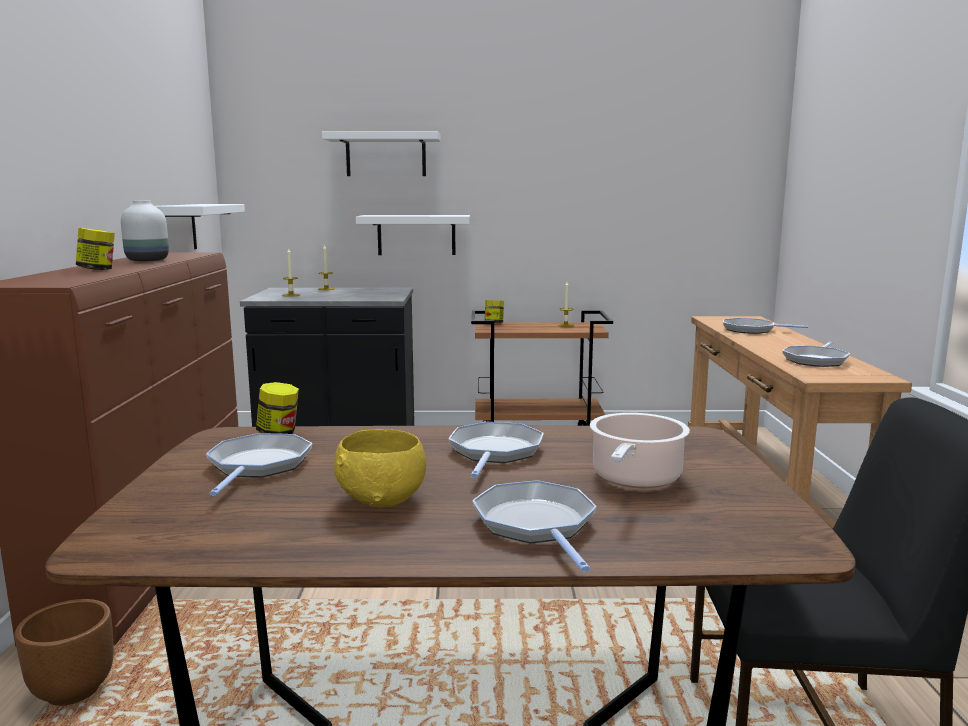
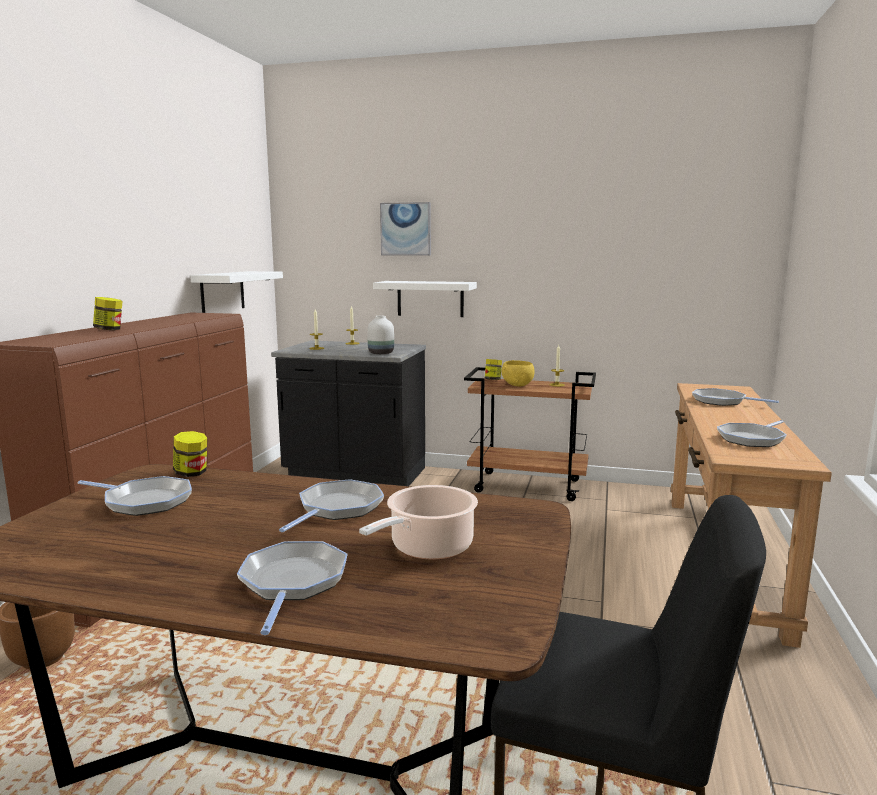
camera: 15 degrees right, 0 degrees up
white vase [121,200,169,261] -> white vase moved to [367,316,394,354]
frying pan [206,433,312,496] -> frying pan turned 90 degrees clockwise [78,476,192,516]
white shelf [322,131,441,176] -> picture [380,202,431,256]
yellow bowl [334,429,426,507] -> yellow bowl moved to [502,360,535,387]

